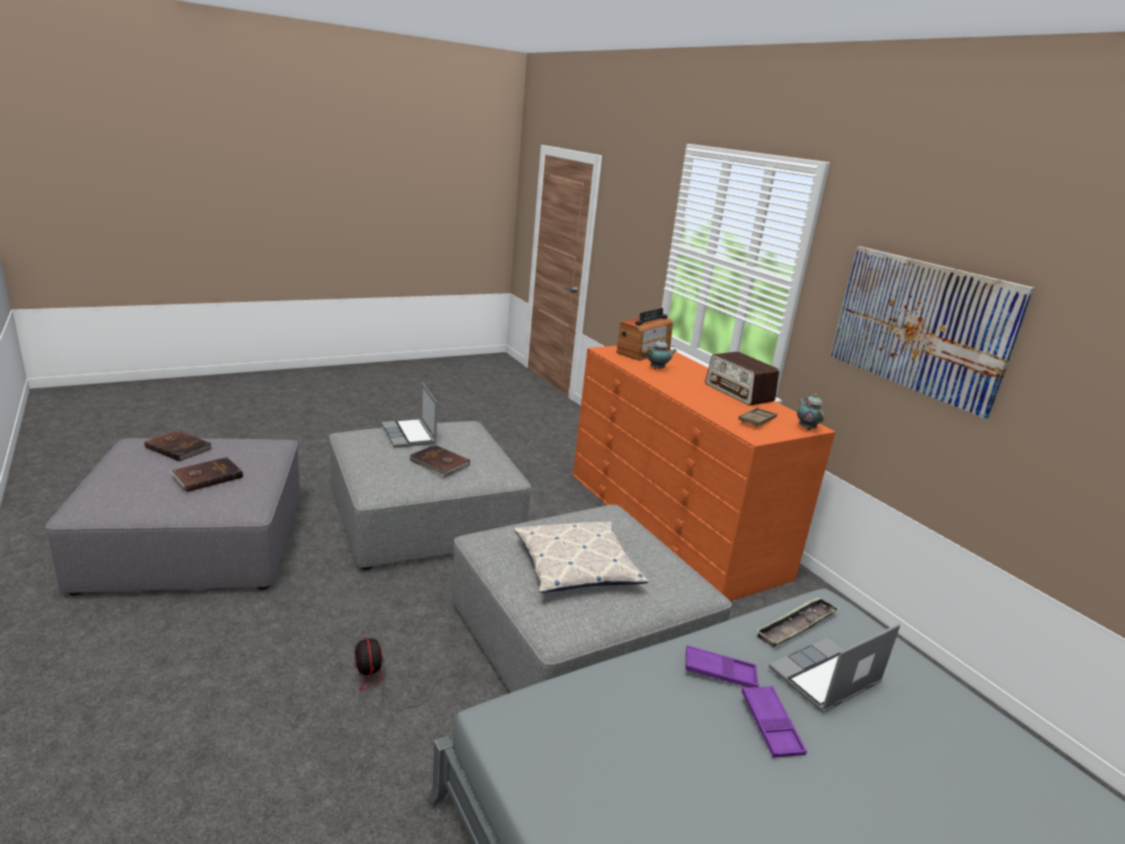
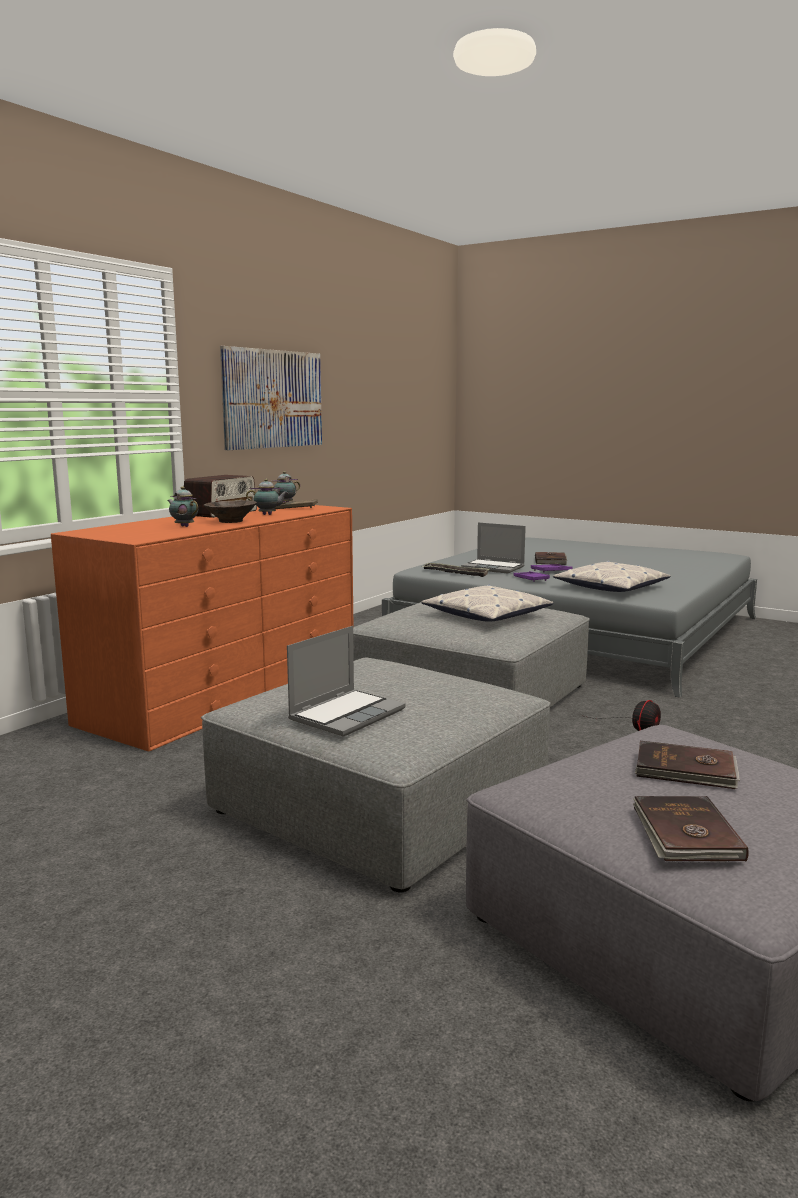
camera: 115 degrees left, 10 degrees down
brown book [409,445,470,477] -> brown book moved to [535,552,567,565]
radio [616,308,673,361] -> none
none -> brown bowl [204,500,257,523]
none -> teapot [246,479,289,515]
none -> pillow [553,561,671,592]

